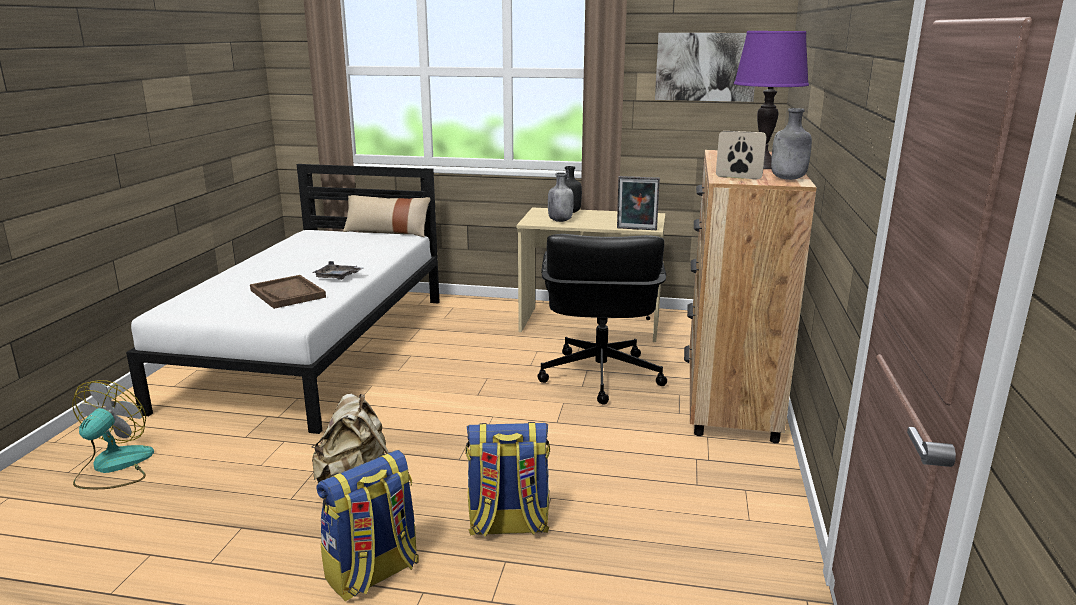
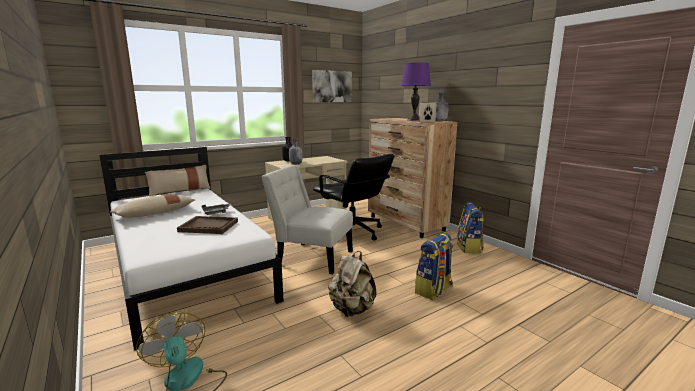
camera: 45 degrees left, 5 degrees down
backpack [317,450,419,601] -> backpack moved to [457,202,484,254]
picture frame [617,176,660,230] -> none
none -> beige pillow [110,194,195,218]
none -> white chair [261,165,353,274]

